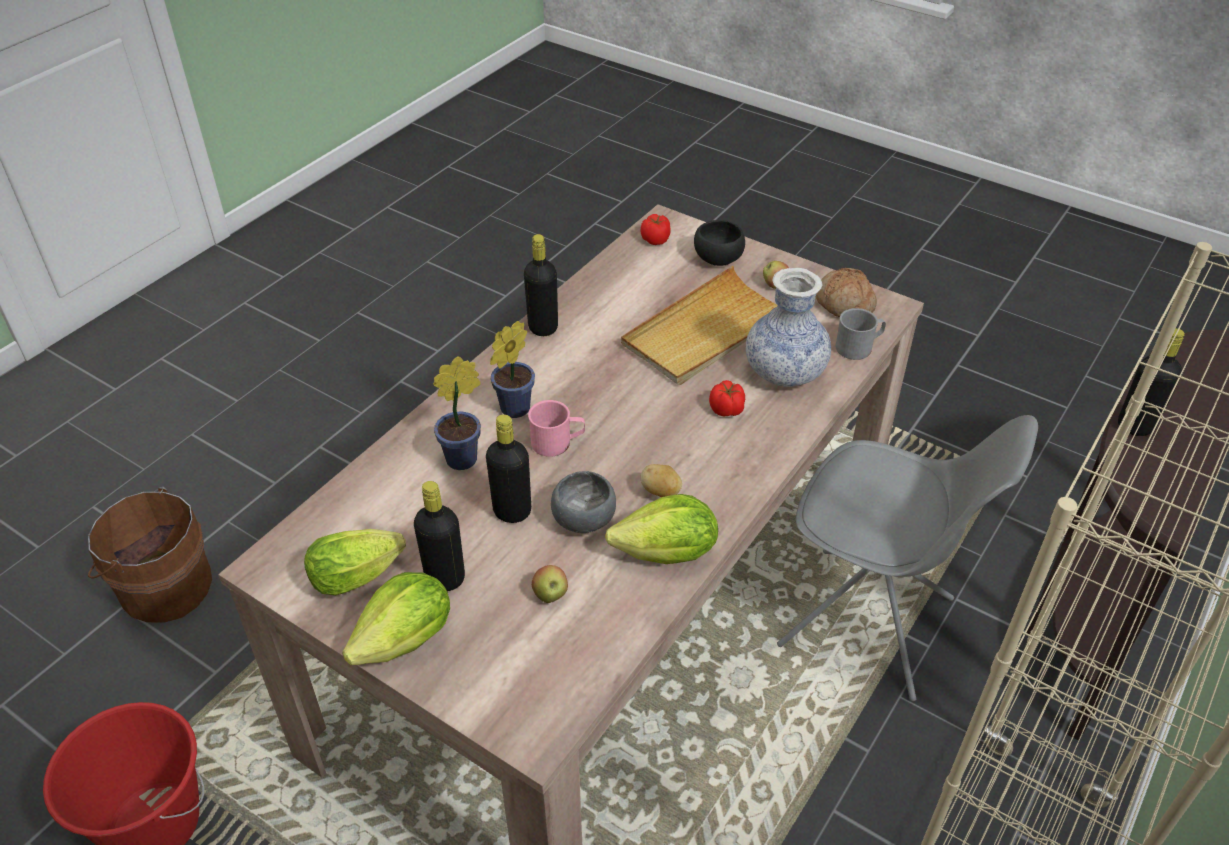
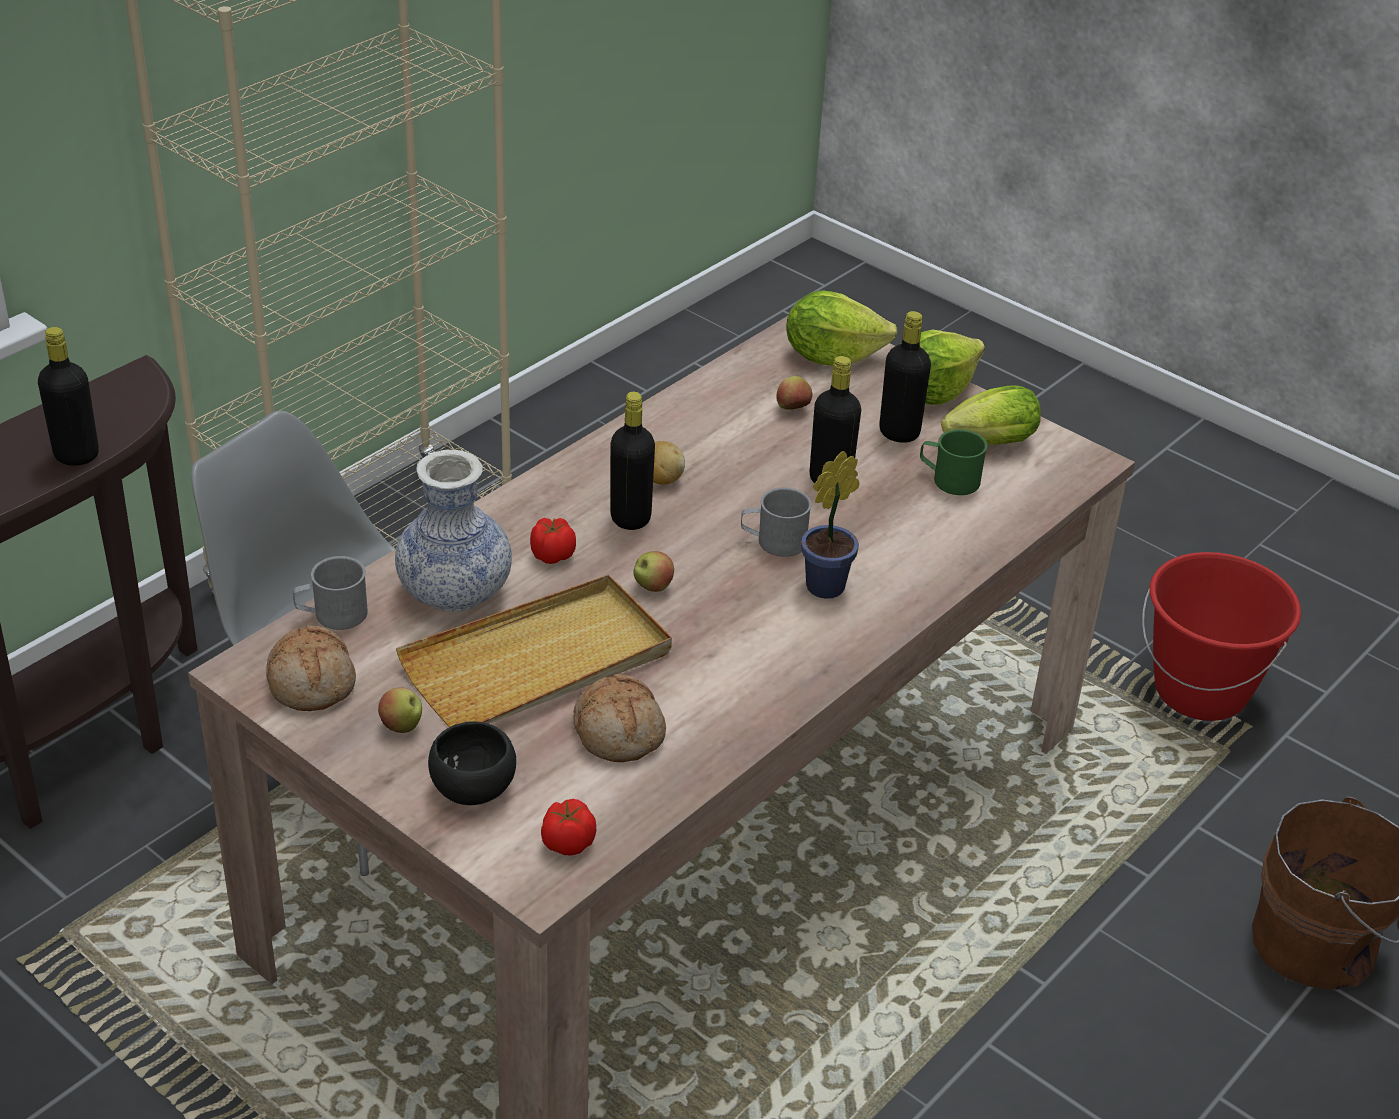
camera: 175 degrees left, 5 degrees down
potted plant [433,356,481,470] -> none
black bottle [524,234,558,336] -> black bottle moved to [610,392,655,530]
pink mug [528,400,585,457] -> grey mug [741,487,812,557]
grey bowl [551,471,616,533] -> none
lettuce [605,494,718,564] -> lettuce moved to [786,290,898,366]
none -> bread [573,674,666,762]
none -> apple [633,551,674,592]
none -> green mug [920,429,987,495]

